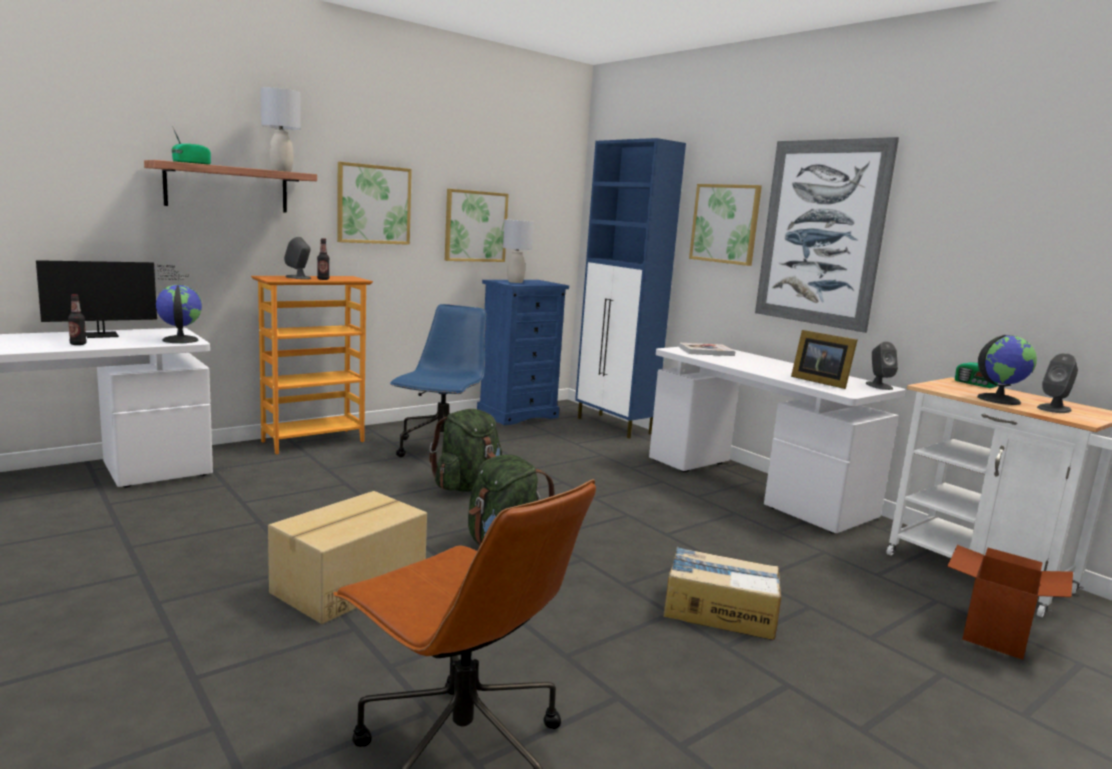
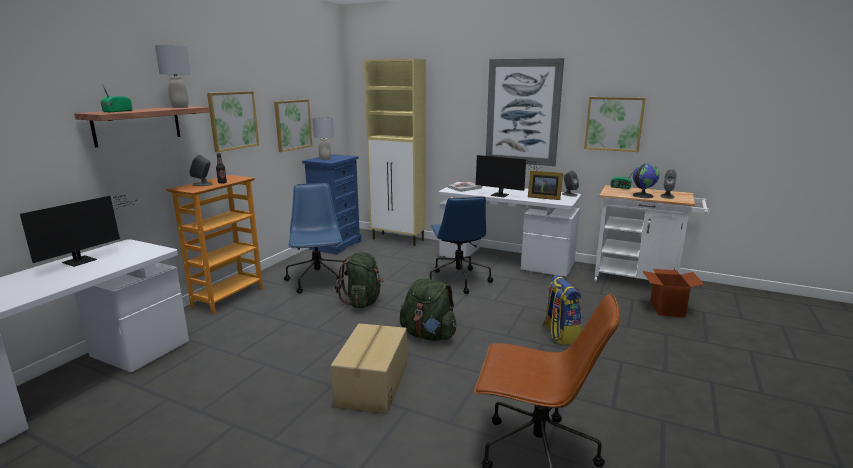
camera: 25 degrees left, 5 degrees up
bottle [68,294,87,345] -> none
globe [156,285,202,343] -> none
blue cabinet [575,138,686,438] -> beige cabinet [364,59,426,246]
cardboard box [664,546,781,640] -> backpack [542,275,581,345]
picture [689,184,762,266] -> picture moved to [584,97,646,152]
none -> blue office chair [430,196,493,294]
none -> monitor [475,155,540,197]

